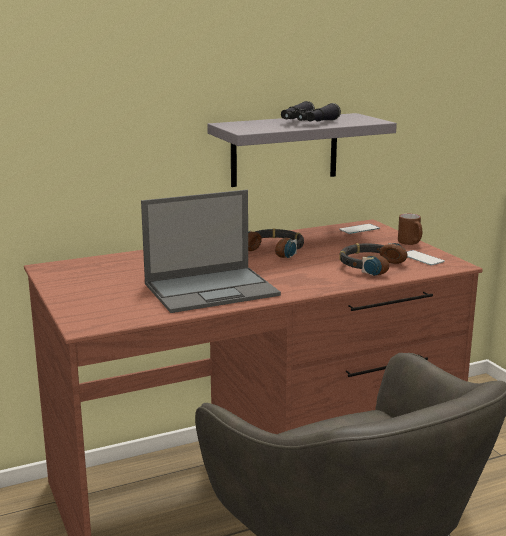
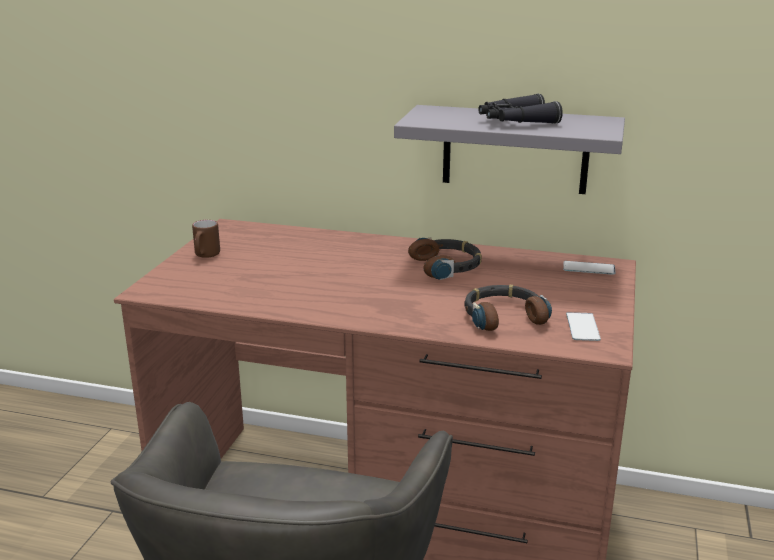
camera: 40 degrees right, 5 degrees up
laptop [141,190,281,313] -> none
brown mug [398,214,422,245] -> brown mug moved to [192,220,220,258]

